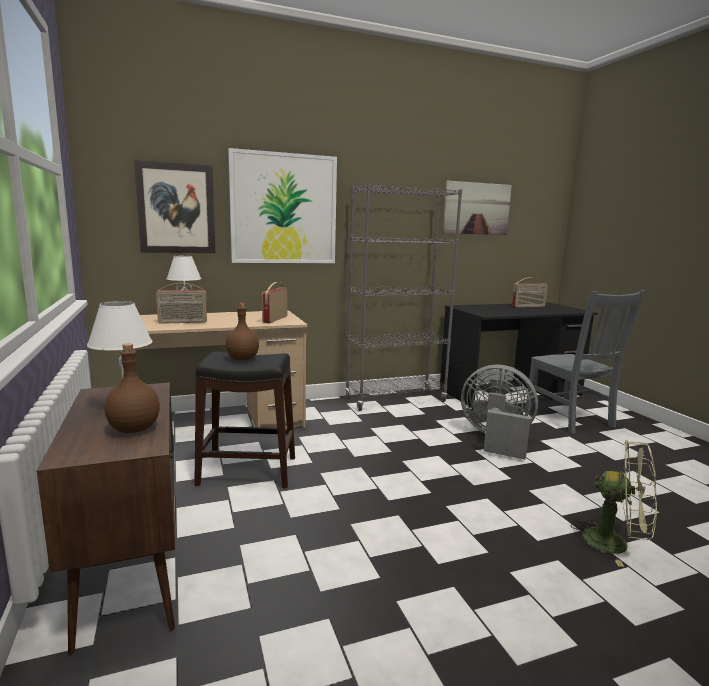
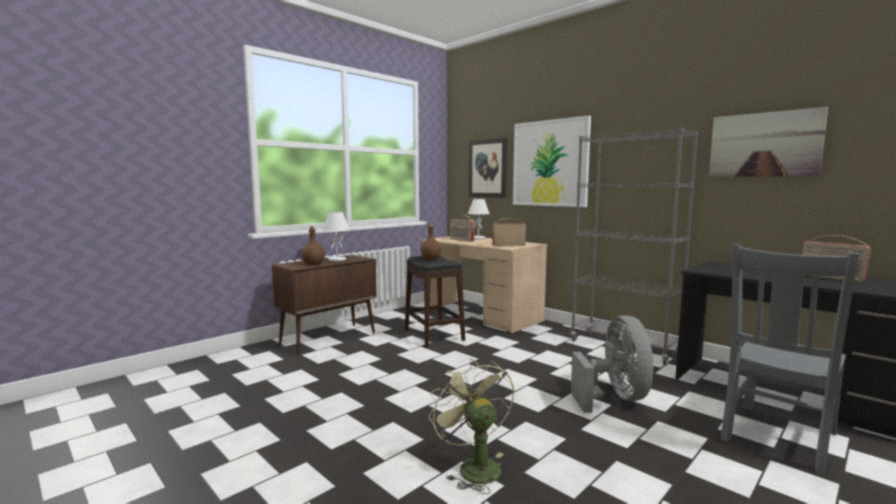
camera: 65 degrees right, 5 degrees down
green fan [571,440,657,567] -> green fan turned 150 degrees clockwise [429,358,514,494]

